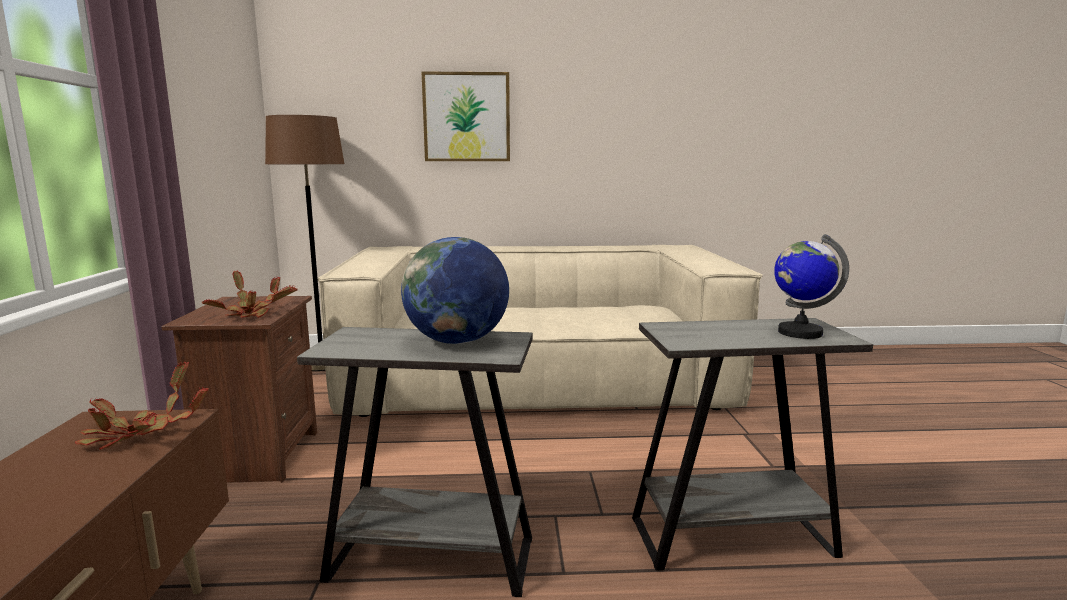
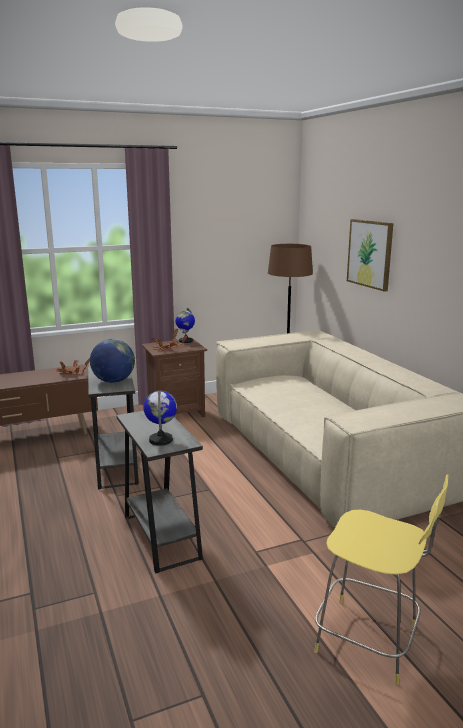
camera: 70 degrees right, 5 degrees up
none -> globe [175,308,195,343]
none -> yellow stool [314,474,449,685]

